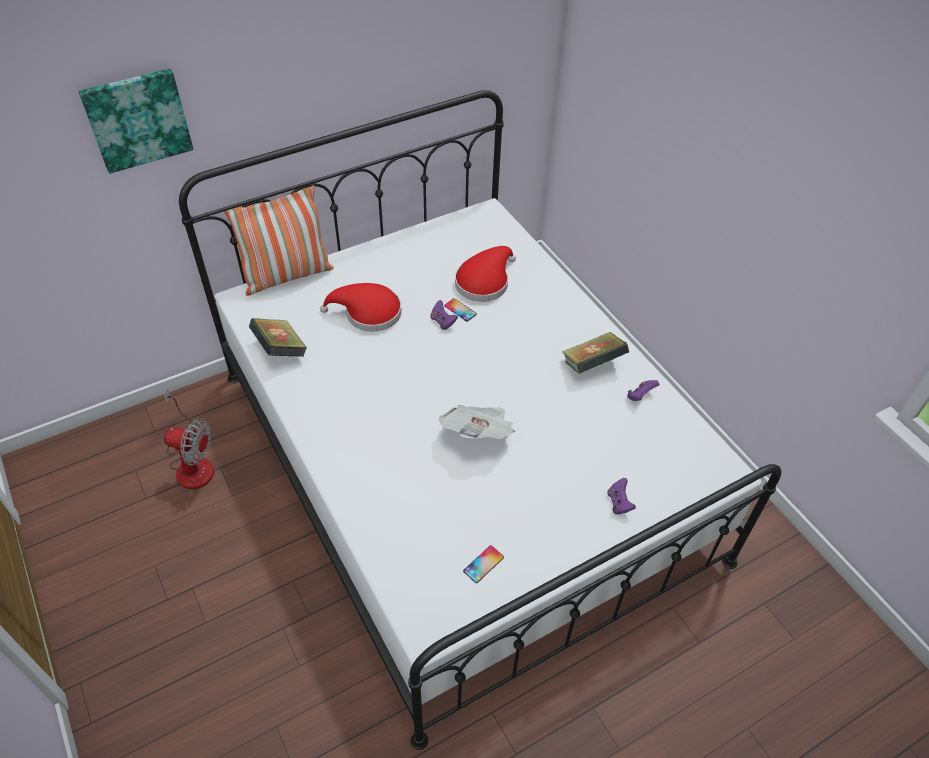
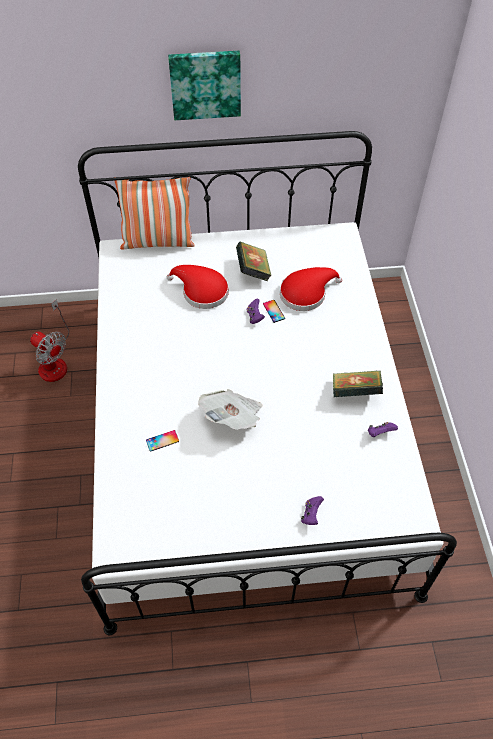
camera: 25 degrees right, 5 degrees up
picture [78,69,194,174] -> picture moved to [168,51,241,120]
book [249,318,307,357] -> book moved to [236,242,272,281]
phone [463,545,504,583] -> phone moved to [146,430,179,452]

